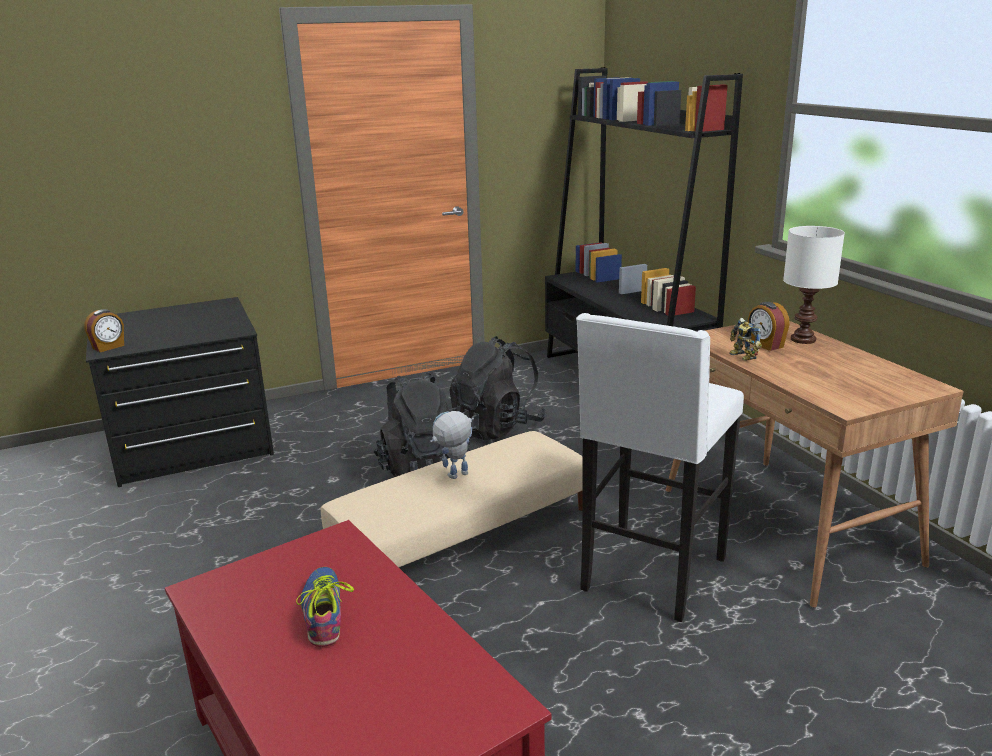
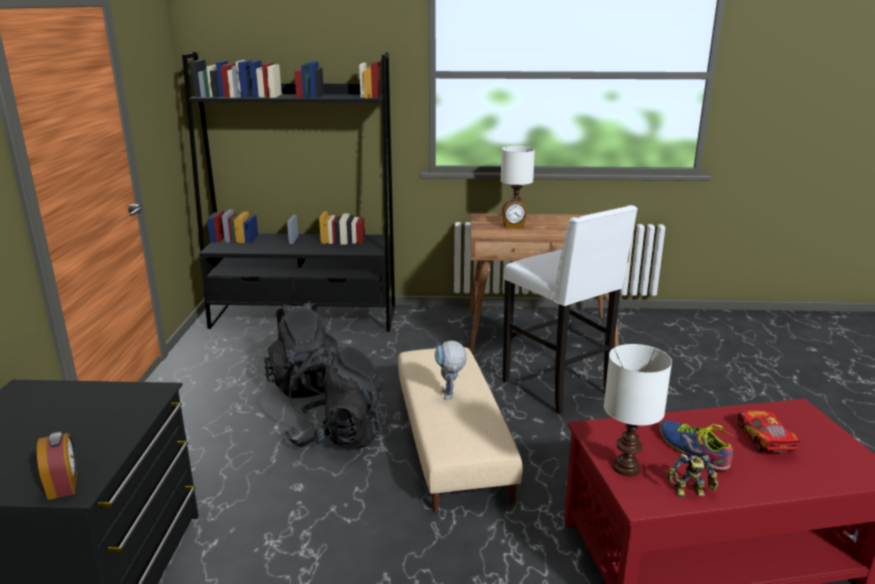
camera: 65 degrees left, 0 degrees up
shoe [296,567,354,647] -> shoe turned 45 degrees clockwise [660,420,735,471]
toy robot [730,318,762,361] -> toy robot moved to [667,454,719,497]
none -> white table lamp [604,344,672,476]
none -> toy car [738,410,800,452]

